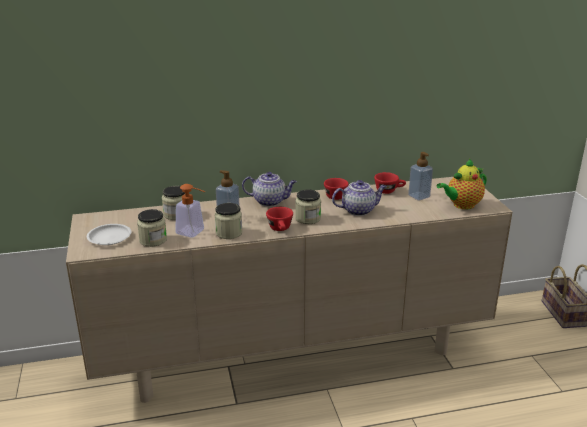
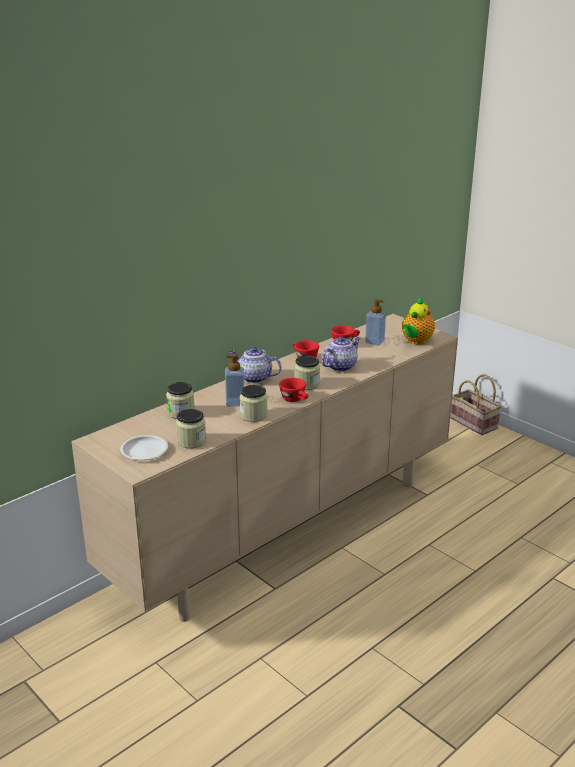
camera: 30 degrees left, 0 degrees up
soap dispenser [175,184,205,238] -> none
teapot [242,172,297,207] -> teapot turned 135 degrees counterclockwise [229,347,282,383]

